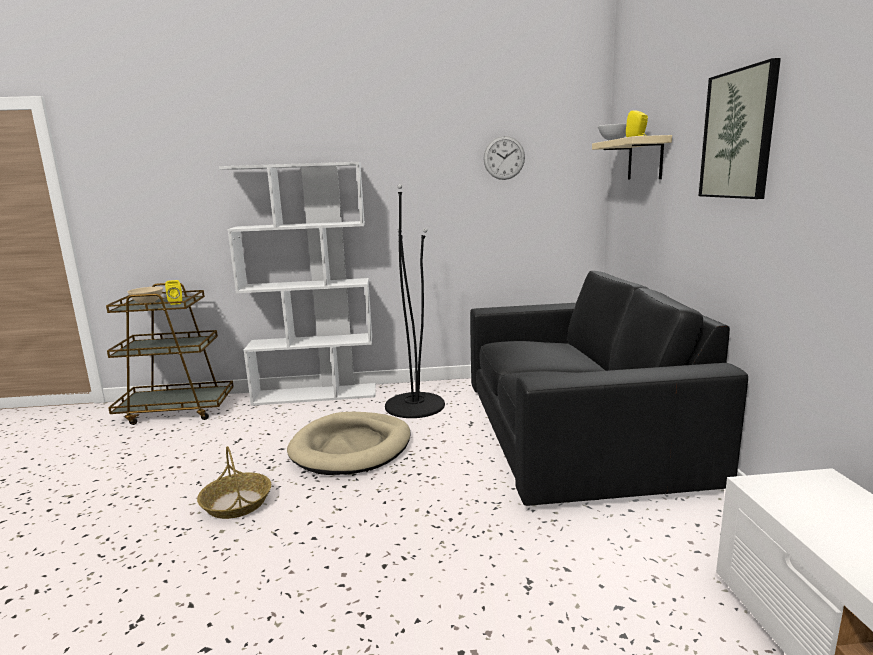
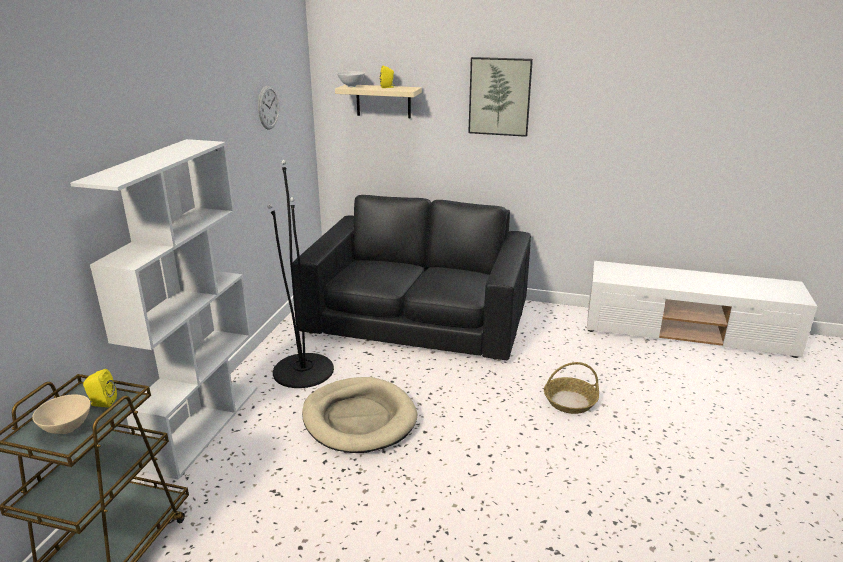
camera: 70 degrees left, 10 degrees up
basket [197,446,271,519] -> basket moved to [544,362,599,414]

